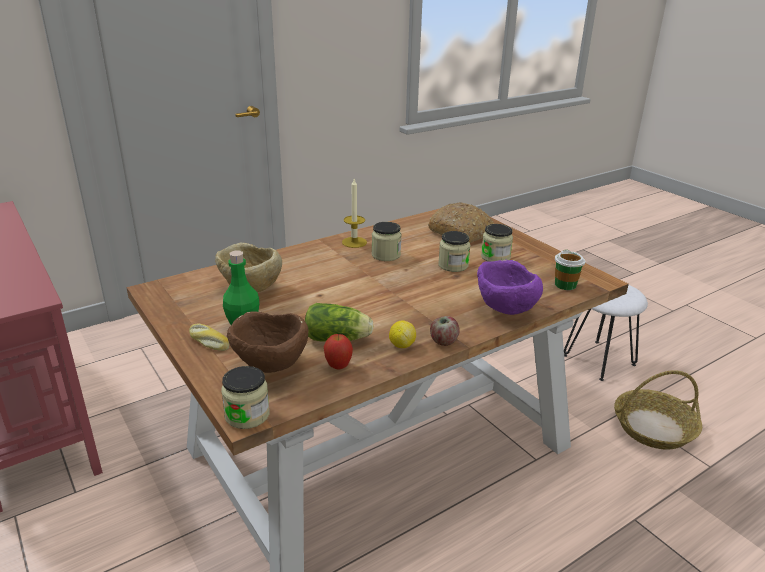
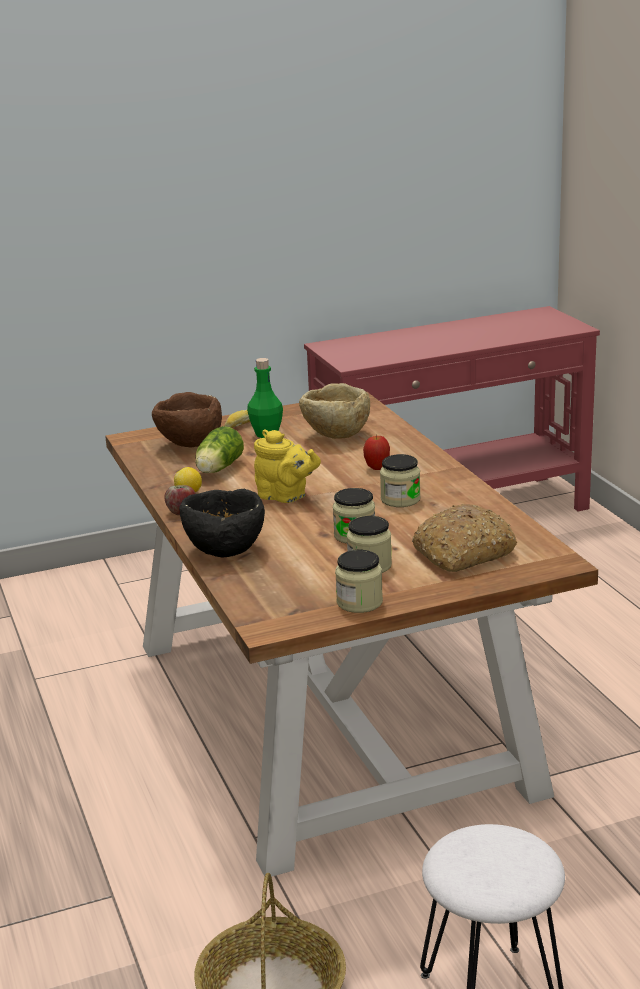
camera: 105 degrees right, 5 degrees down
jar [221,366,270,429] -> jar moved to [335,550,383,613]
apple [324,334,353,370] -> apple moved to [363,434,390,470]
candle [342,179,367,248] -> none
purple bowl [477,260,543,315] -> black bowl [179,489,265,557]
cup [555,249,585,290] -> none
none -> yellow teapot [254,430,321,503]

